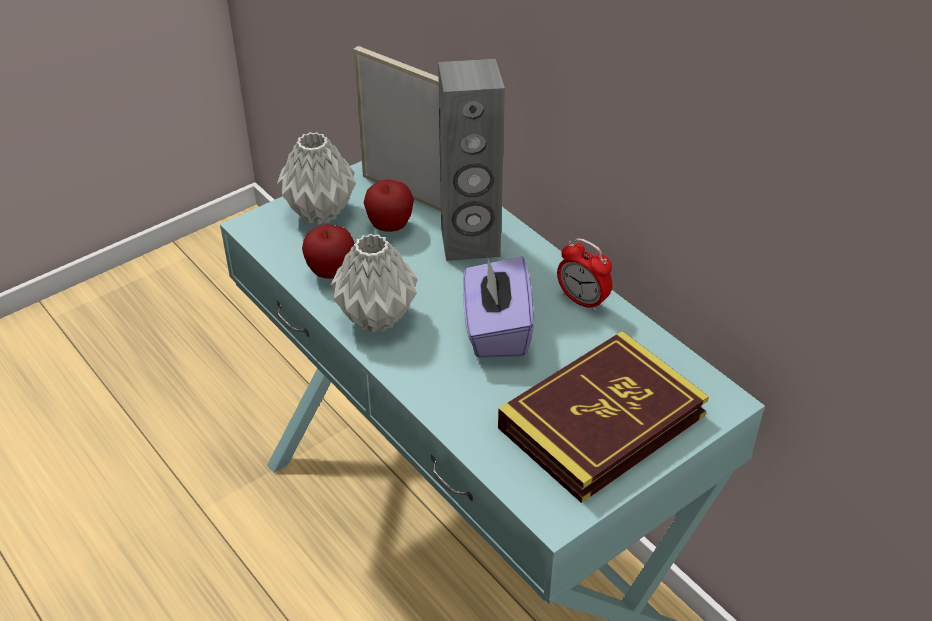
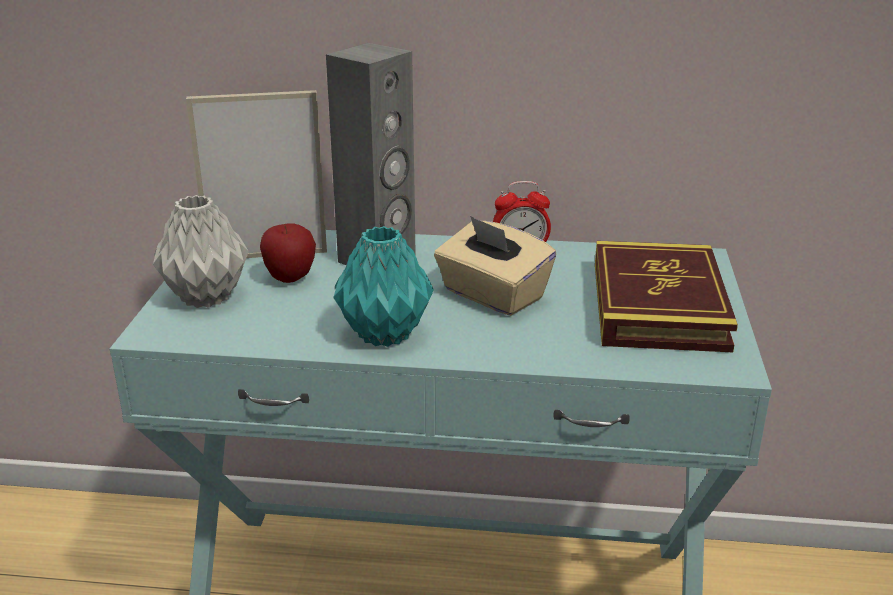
camera: 45 degrees left, 15 degrees down
apple [302,224,355,279] -> none
grey vase [331,233,418,333] -> turquoise vase [333,226,434,347]
purple tissue box [463,256,534,358] -> beige tissue box [434,216,556,316]

